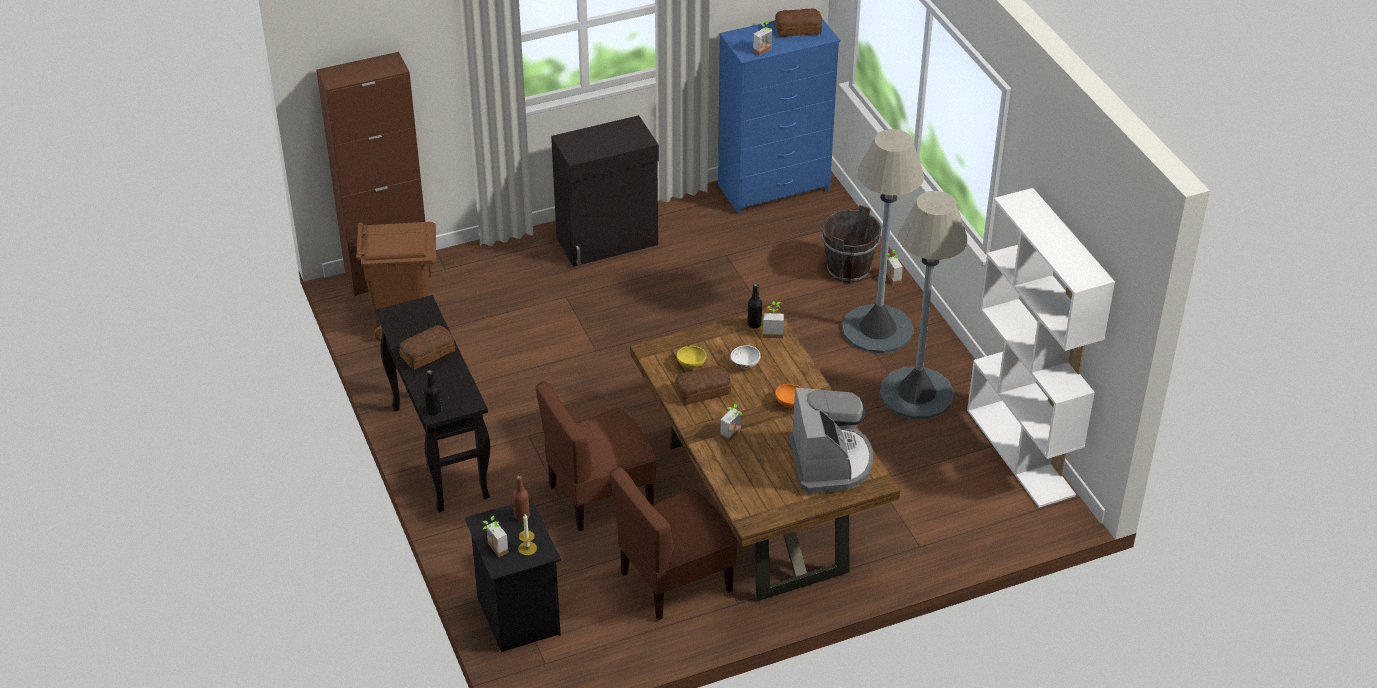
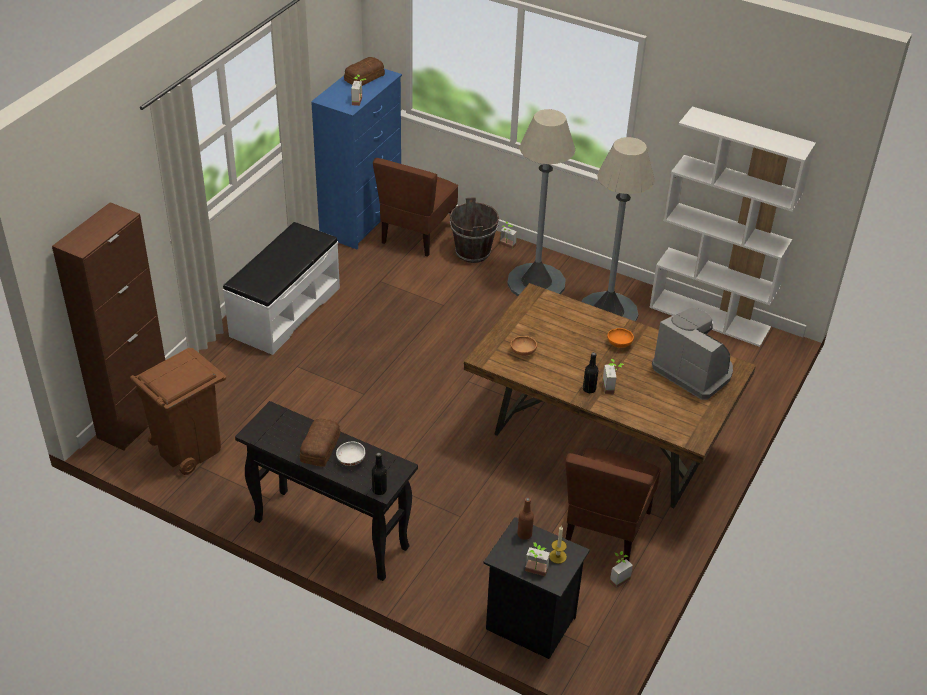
camera: 40 degrees left, 0 degrees up
brown chair [536,382,656,531] -> brown chair moved to [373,158,458,257]
black cabinet [551,115,659,267] -> white bench [223,222,340,355]
bread [675,365,731,405] -> none
yellow bowl [677,346,706,368] -> brown bowl [510,336,537,356]
white bowl [731,345,760,369] -> white bowl moved to [336,442,365,466]
black bottle [747,284,762,328] -> black bottle moved to [583,352,599,393]
potted plant [763,301,784,338] -> potted plant moved to [610,551,633,588]

